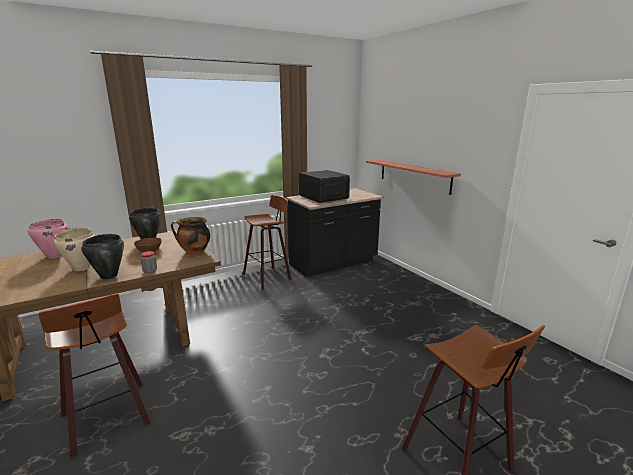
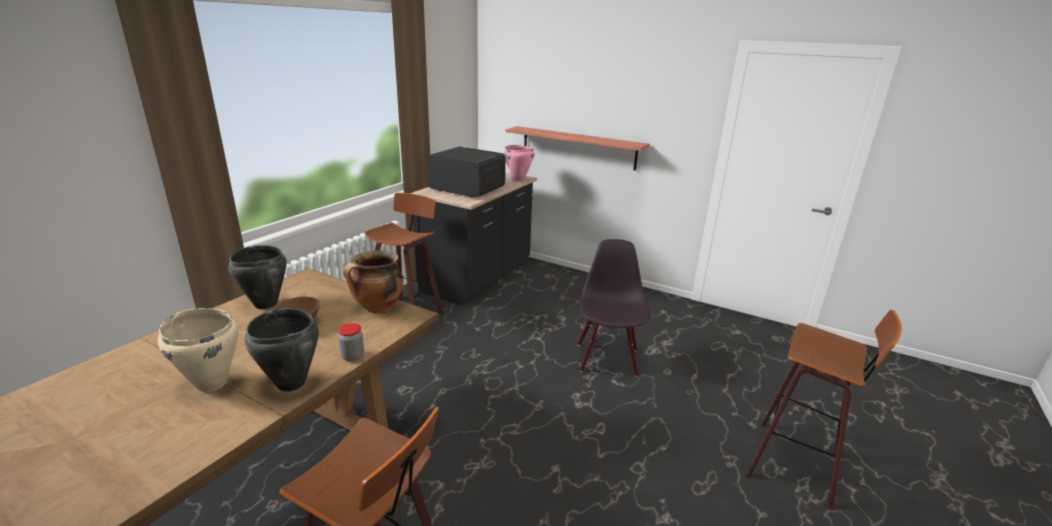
camera: 30 degrees left, 5 degrees up
pink cooking pot [28,219,68,259] -> pink cooking pot moved to [504,145,534,181]
none -> black chair [578,239,651,377]

